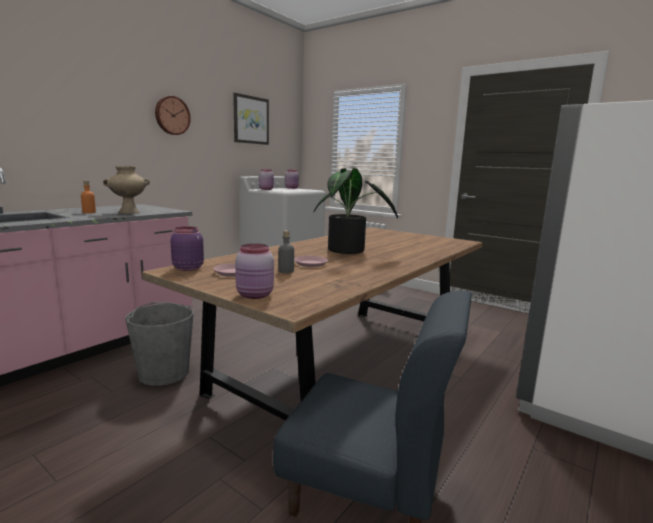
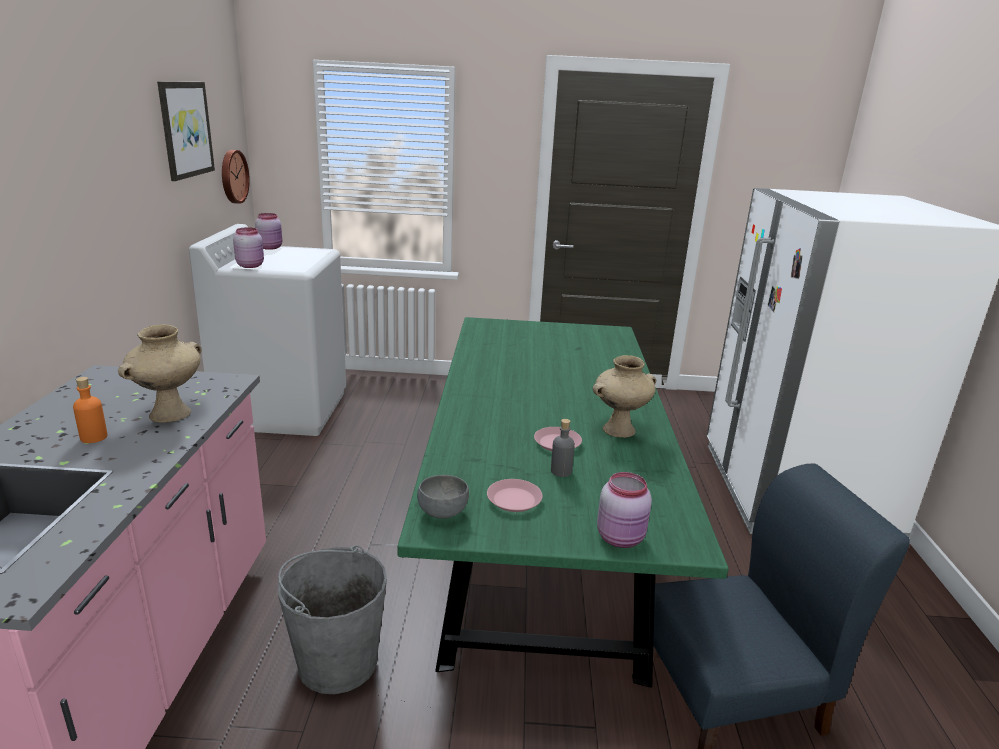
camera: 35 degrees left, 10 degrees up
brown dining table [142,227,482,421] -> green dining table [397,317,729,687]
wall clock [155,96,191,135] -> wall clock moved to [222,150,250,204]
purple jar [170,226,204,271] -> grey bowl [417,475,469,519]
potted plant [314,168,398,254] -> none
none -> beige vase [593,355,656,438]

